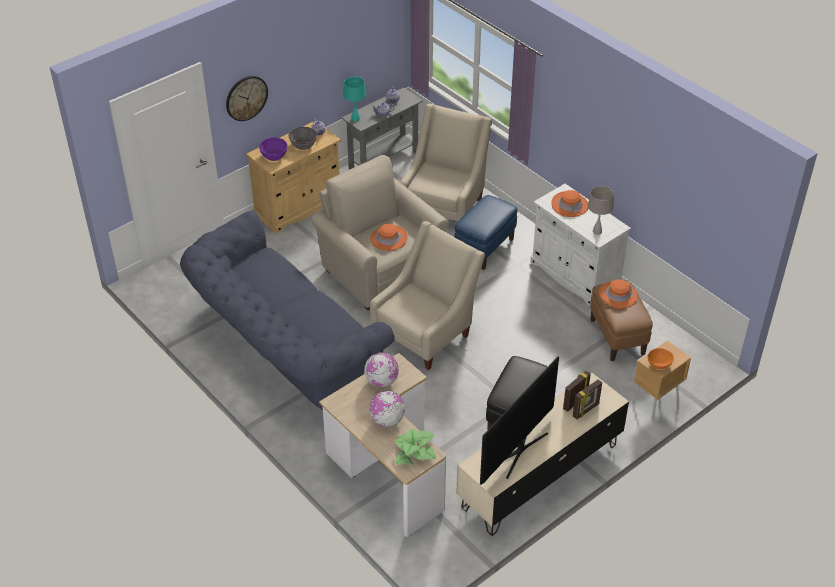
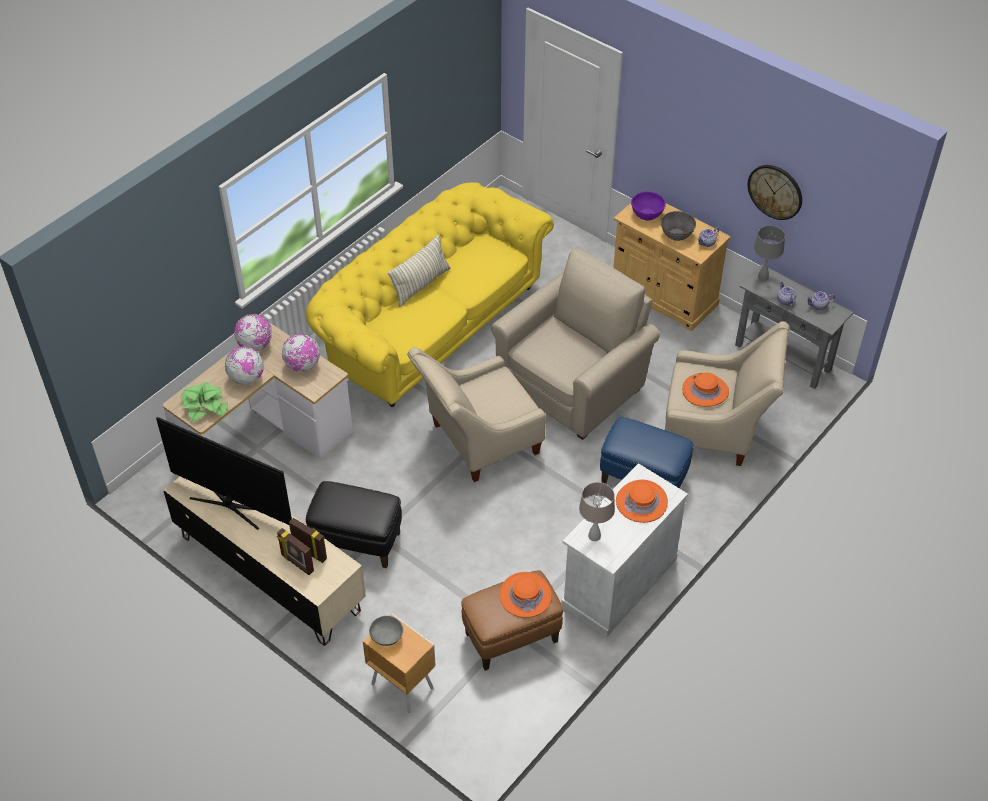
camera: 80 degrees right, 5 degrees up
blue sofa [180,210,394,411] -> yellow sofa [306,183,554,407]
wall clock [226,76,268,121] -> wall clock moved to [748,165,802,220]
turquoise table lamp [343,77,366,121] -> grey table lamp [754,226,785,281]
beige armchair [370,221,485,370] -> beige armchair turned 120 degrees clockwise [407,347,546,482]
orange hat [370,224,407,251] -> orange hat moved to [682,373,729,407]
orange bowl [648,348,674,369] -> grey bowl [369,616,403,646]
none -> globe [234,314,272,351]
none -> pillow [388,235,451,307]

